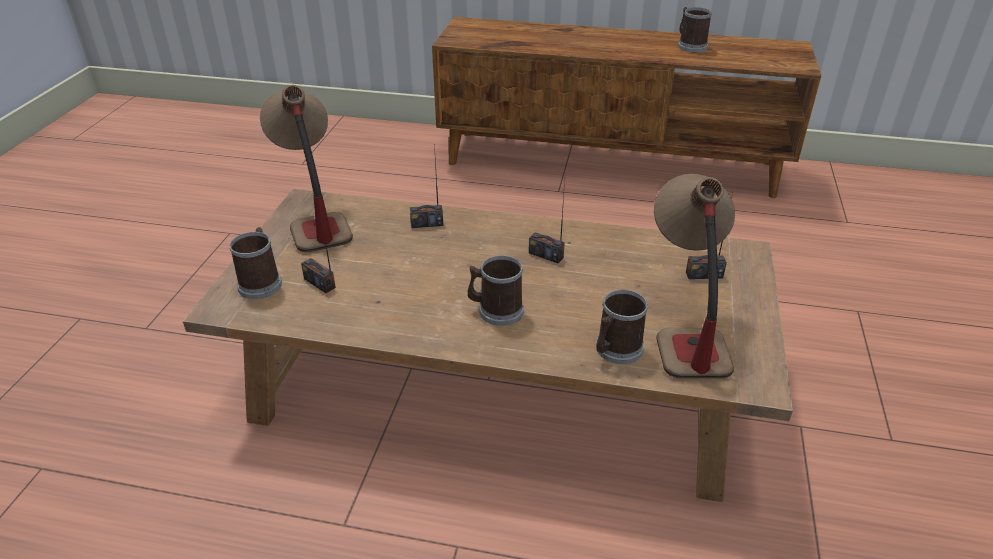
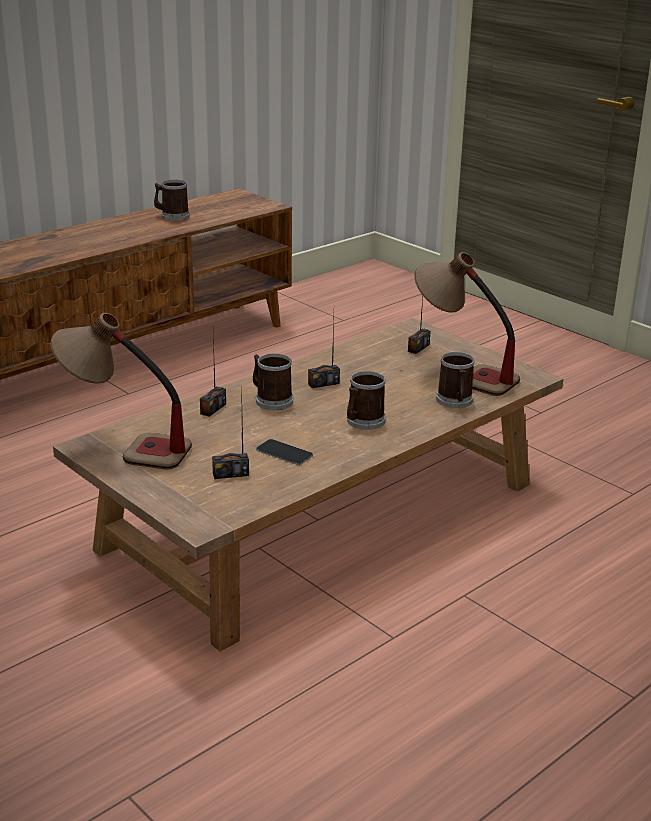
camera: 55 degrees left, 10 degrees down
mug [229,227,282,299] -> mug moved to [253,354,293,410]
none -> phone [257,439,313,465]

